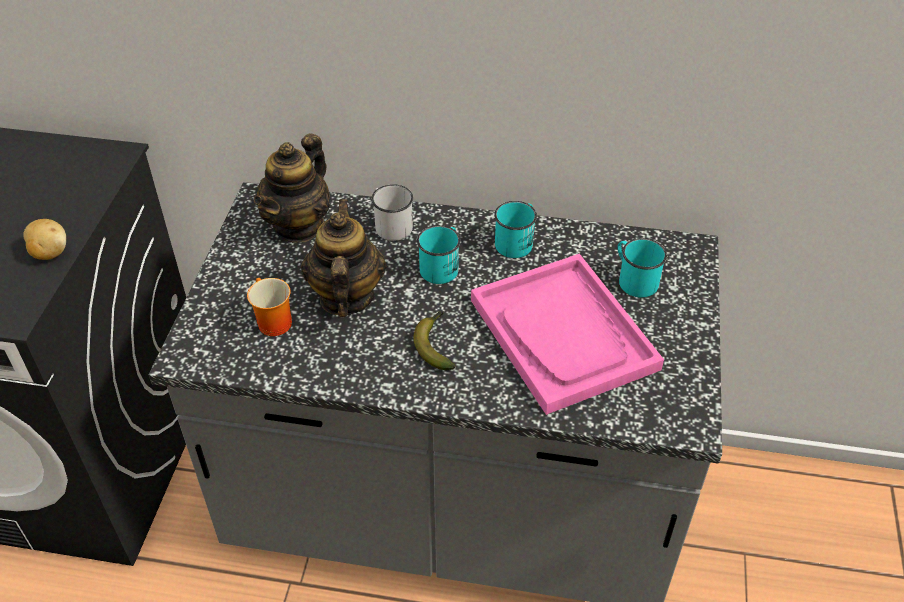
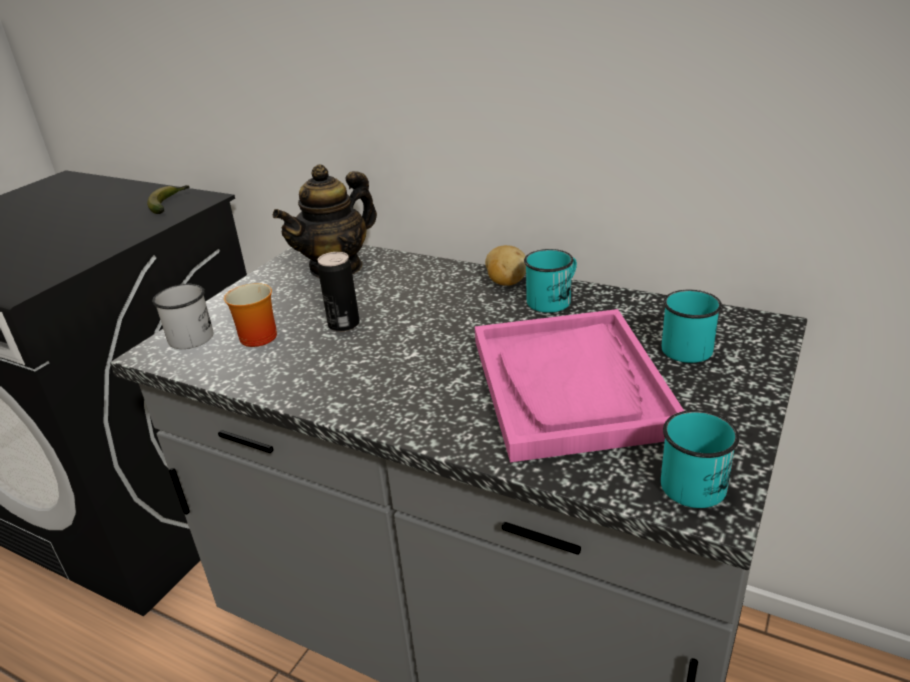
camera: 20 degrees right, 15 degrees down
potato [23,219,66,260] -> potato moved to [485,245,526,286]
teapot [301,200,386,317] -> can [317,252,360,332]
white mug [371,184,413,241] -> white mug moved to [153,284,213,349]
banana [414,311,455,370] -> banana moved to [147,185,189,214]
turquoise mug [417,225,461,284] -> turquoise mug moved to [661,410,739,508]

